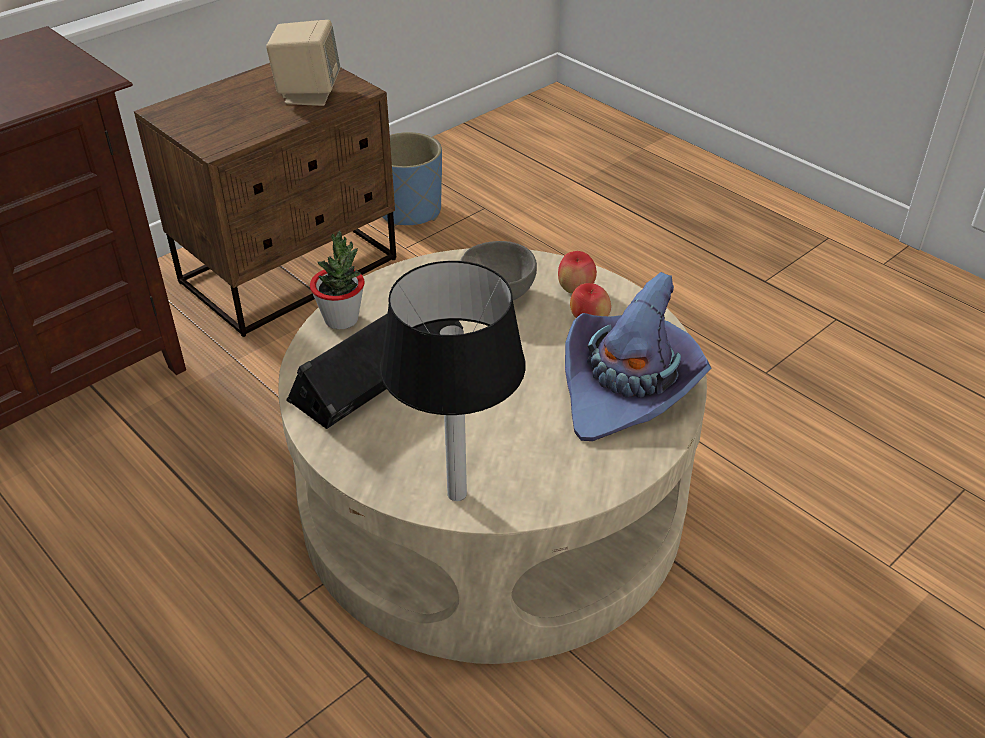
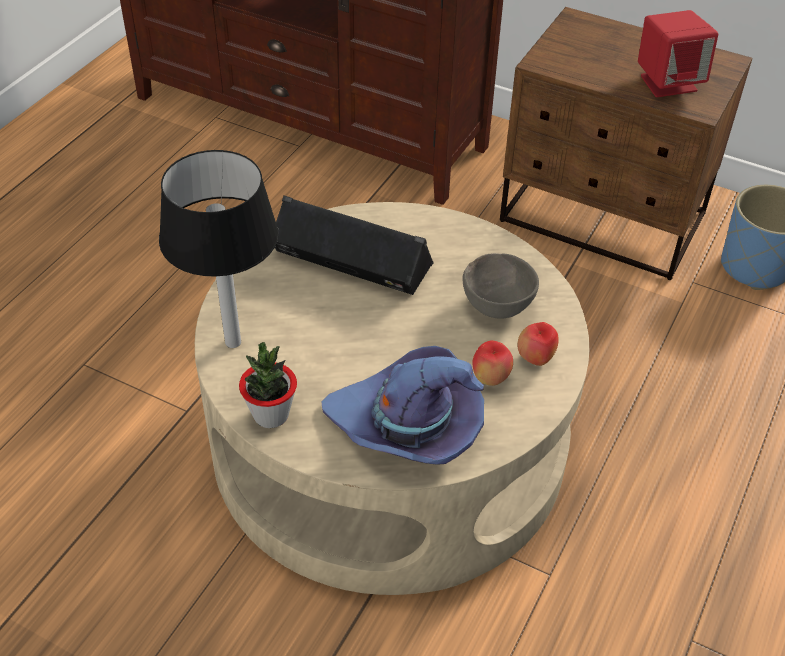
camera: 70 degrees right, 5 degrees up
beige speaker [266,20,340,106] -> red speaker [638,10,718,97]
potted plant [310,231,365,330] -> potted plant moved to [239,342,297,428]

